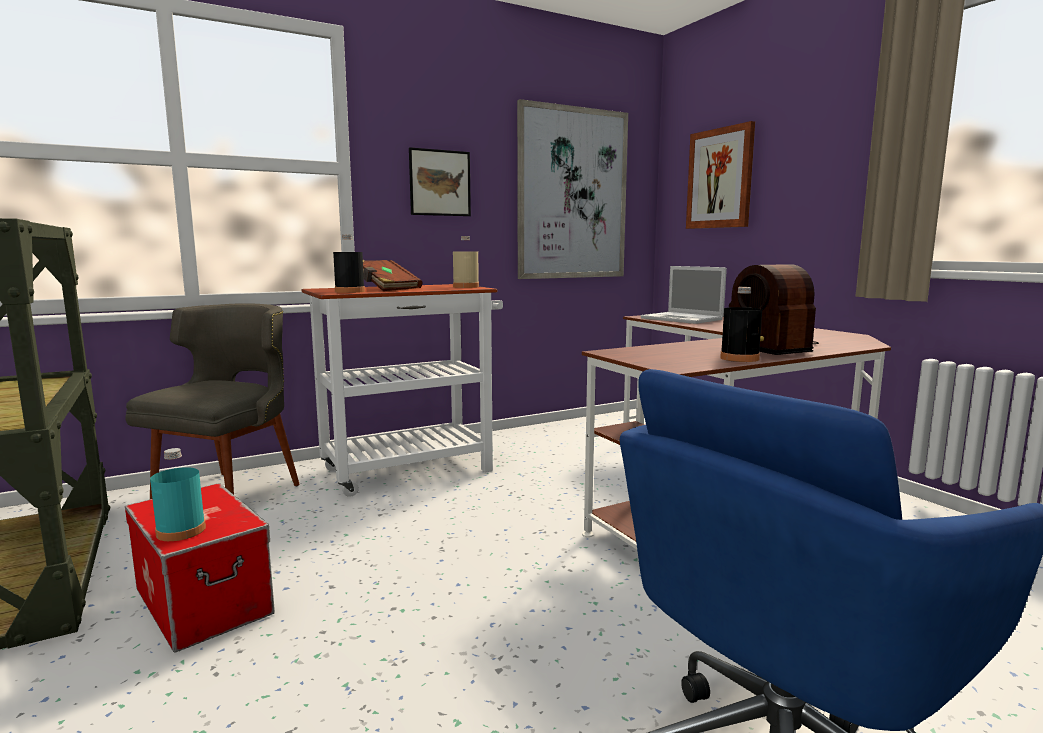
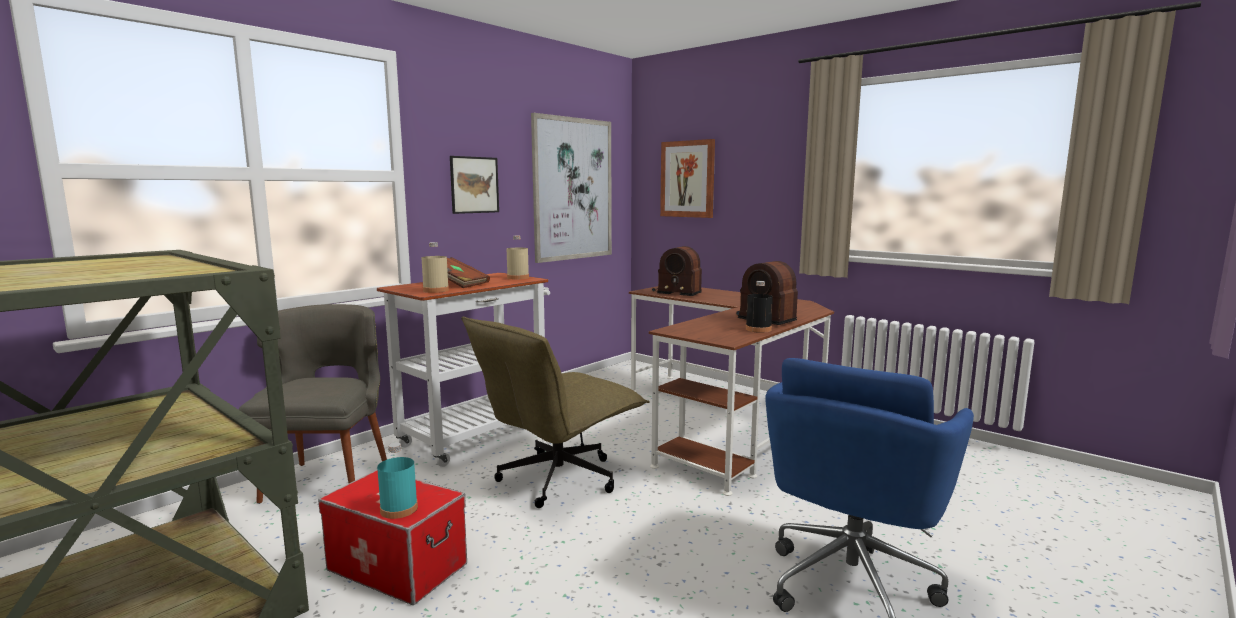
camera: 20 degrees left, 0 degrees up
black bottle [333,235,365,293] -> beige bottle [422,242,449,293]
laptop [641,266,727,324] -> radio [652,246,702,296]
none -> beige office chair [462,317,650,508]

